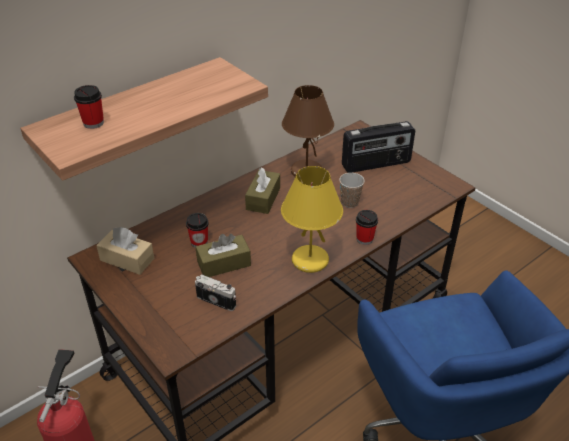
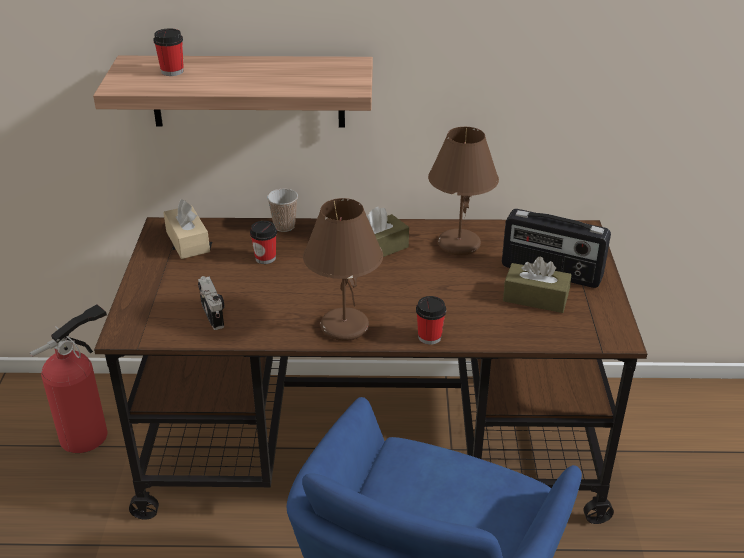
camera: 40 degrees right, 5 degrees down
brown tissue box [196,234,251,277] -> brown tissue box moved to [503,257,571,313]
yellow table lamp [281,166,343,273] -> brown table lamp [303,198,383,341]
cup [339,173,365,208] -> cup moved to [267,189,298,232]

